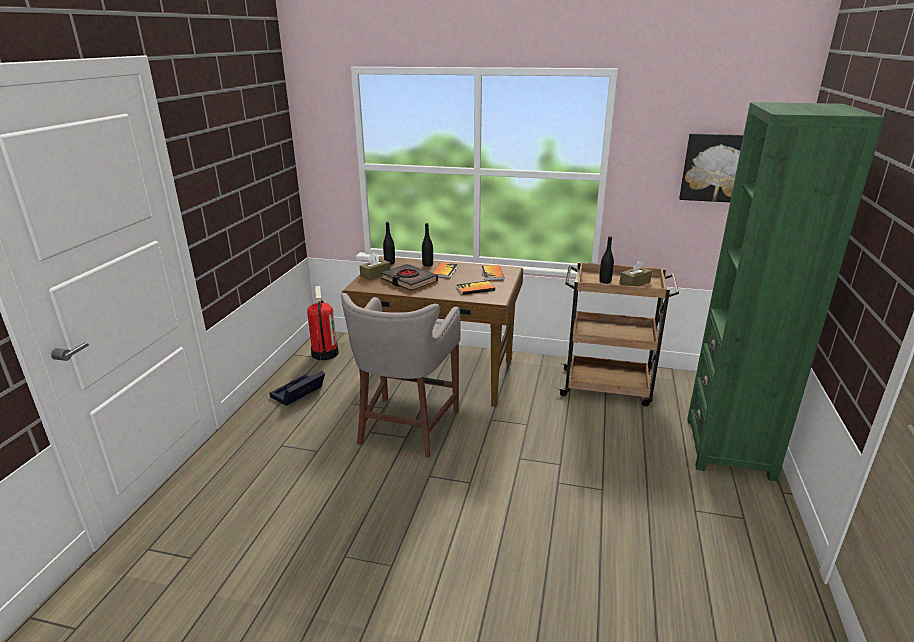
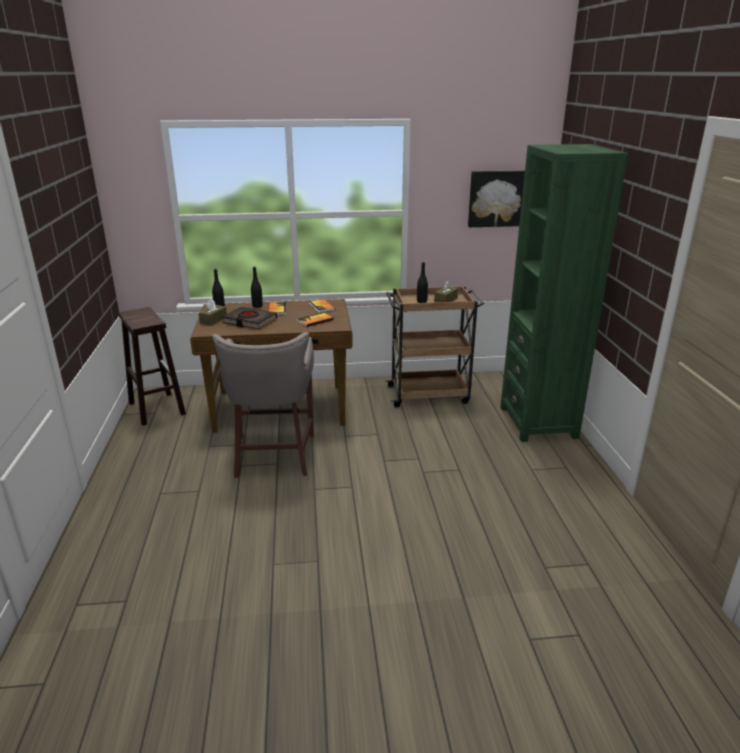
camera: 20 degrees left, 0 degrees up
black storage box [270,371,325,406] -> none
fire extinguisher [307,286,339,360] -> brown stool [119,307,186,426]

